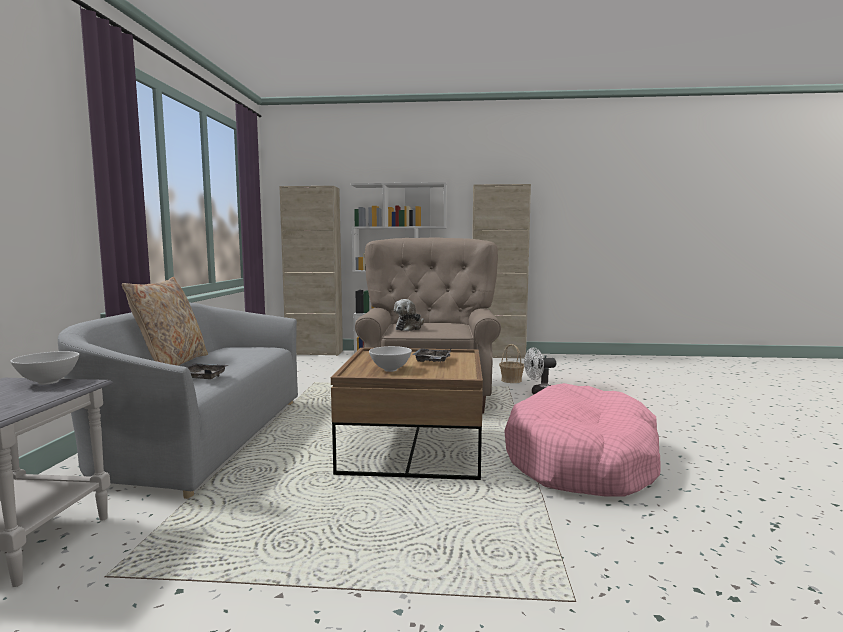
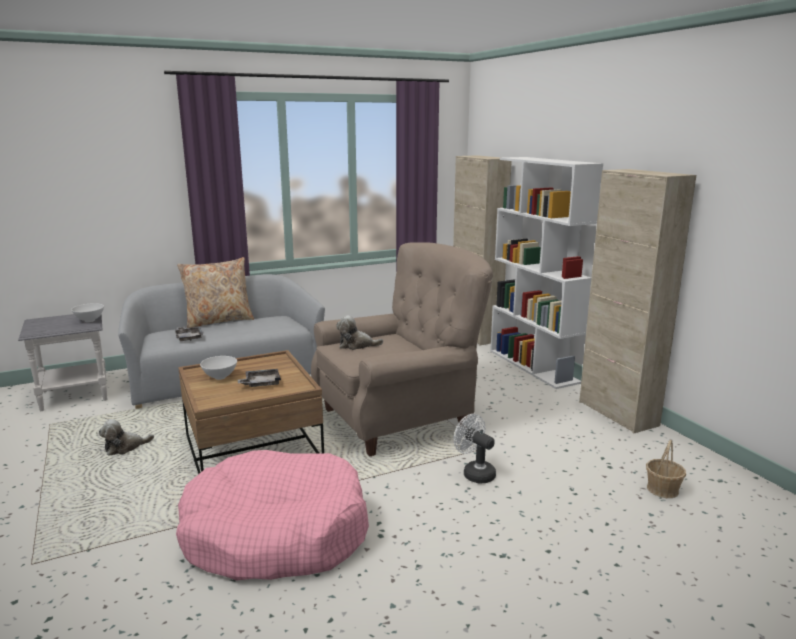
camera: 60 degrees right, 10 degrees up
basket [499,344,524,383] -> basket moved to [646,440,686,498]
none -> plush toy [99,419,154,455]

